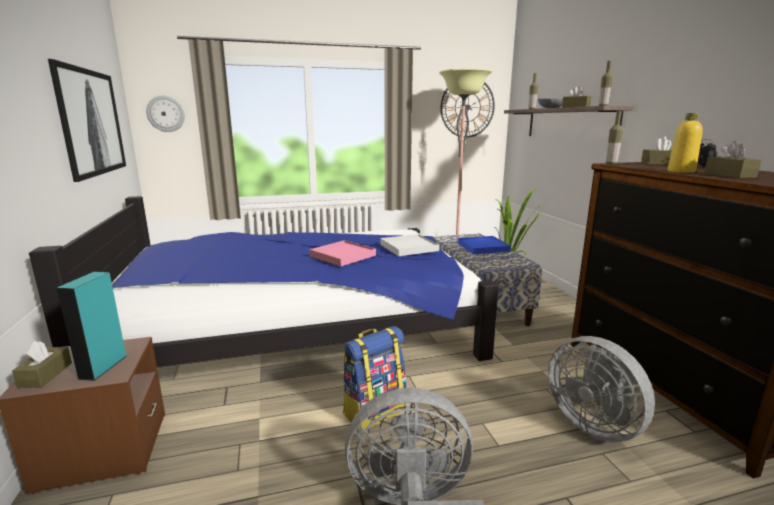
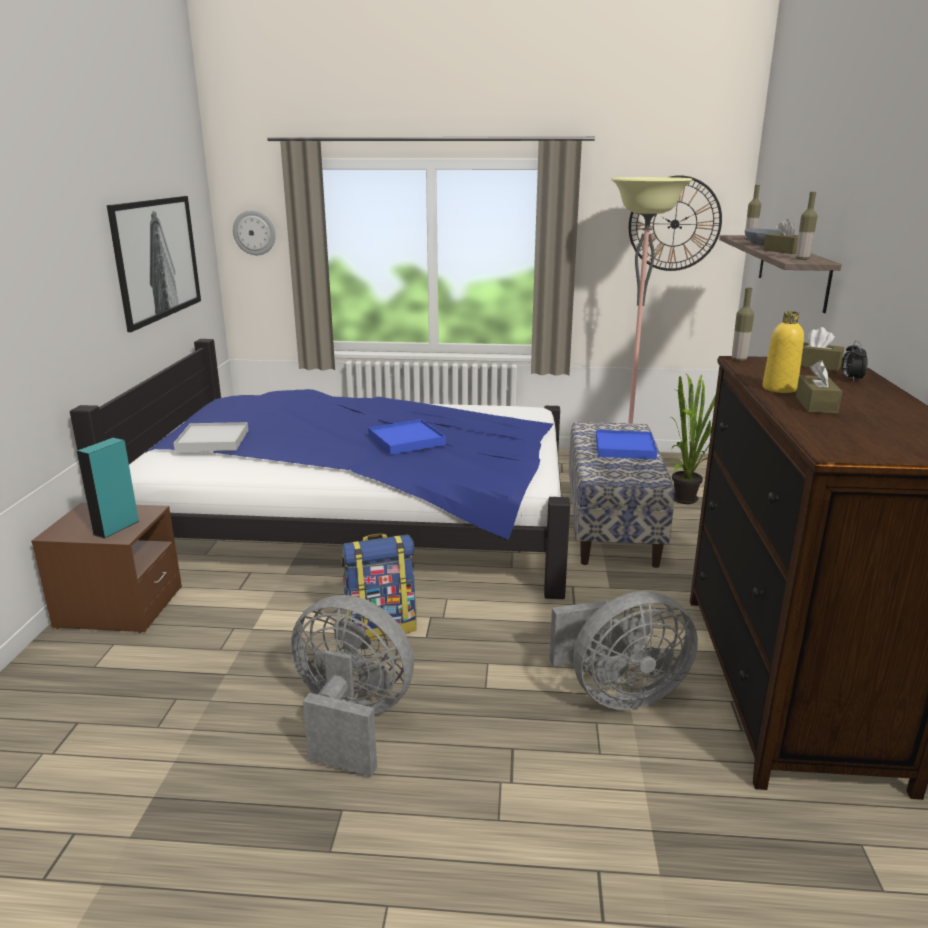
camera: 20 degrees right, 5 degrees up
brown tissue box [12,341,72,388] -> none
pink tray [309,240,376,266] -> blue tray [368,419,446,455]
white tray [380,234,439,256] -> white tray moved to [174,422,248,452]
grey fan [548,336,655,442] -> grey fan turned 90 degrees counterclockwise [549,591,698,710]

